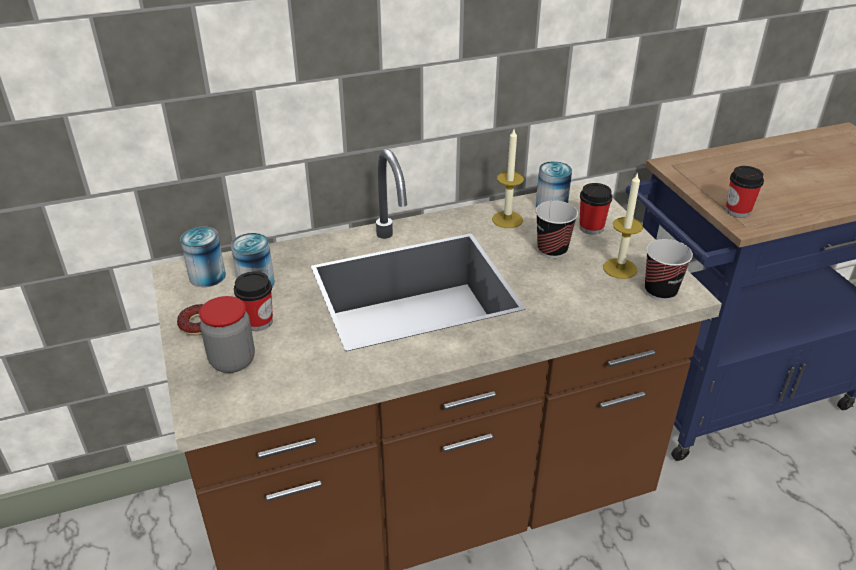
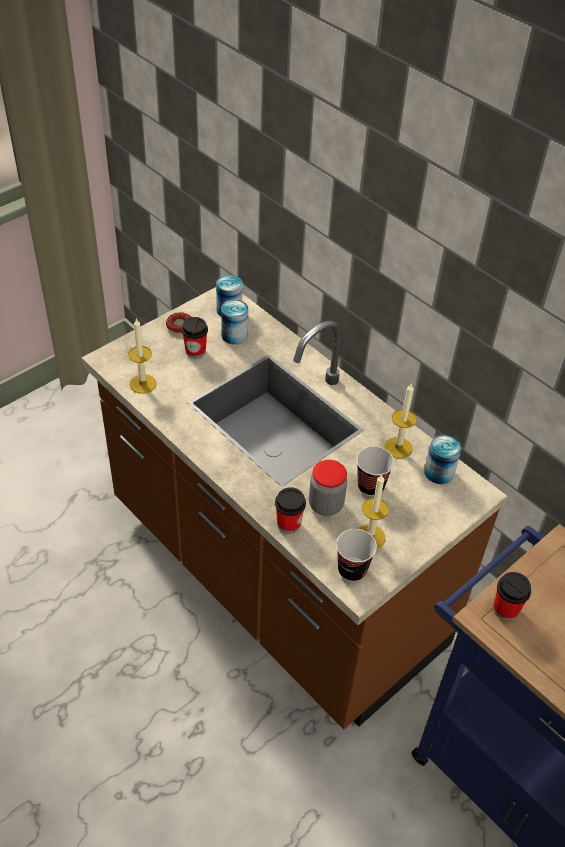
camera: 65 degrees right, 10 degrees up
jar [199,296,255,373] -> jar moved to [309,460,347,516]
cup [579,183,613,235] -> cup moved to [275,487,306,534]
none -> candle [128,318,157,394]

